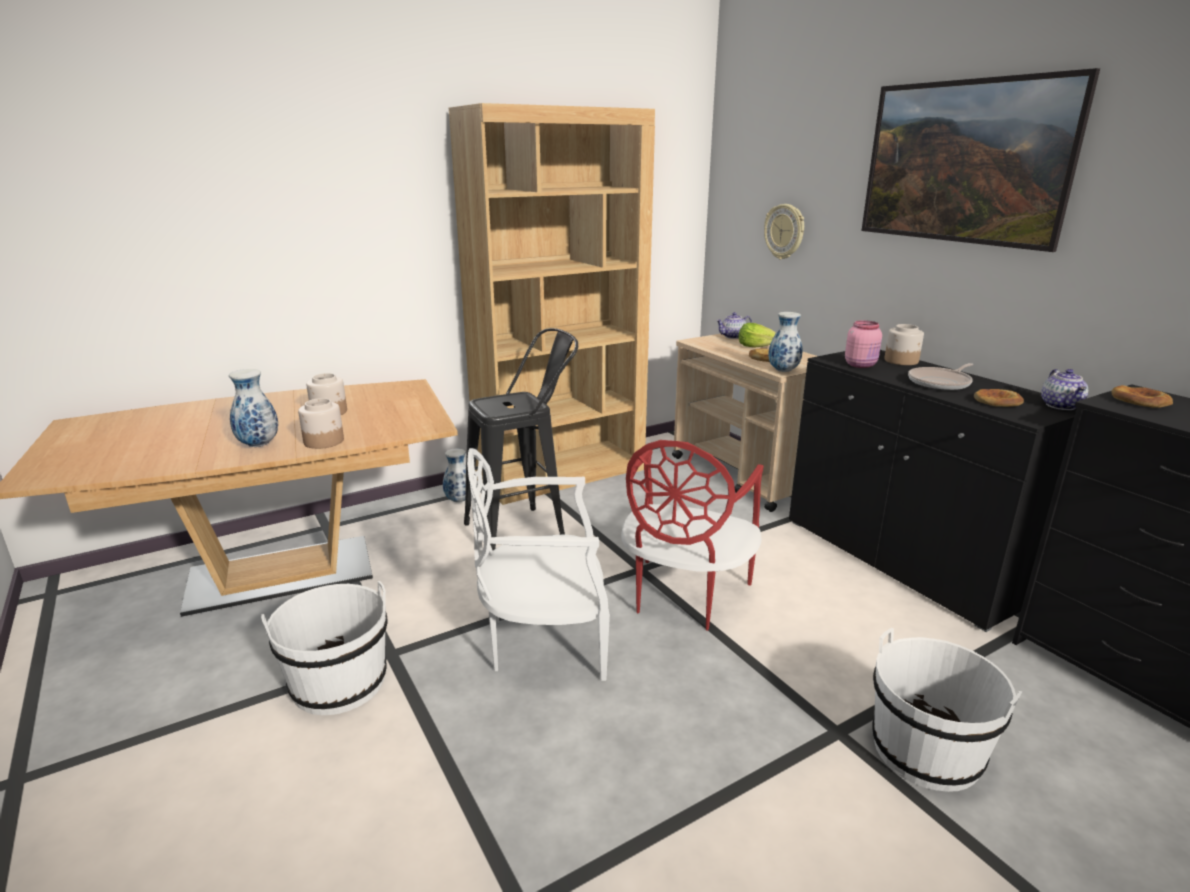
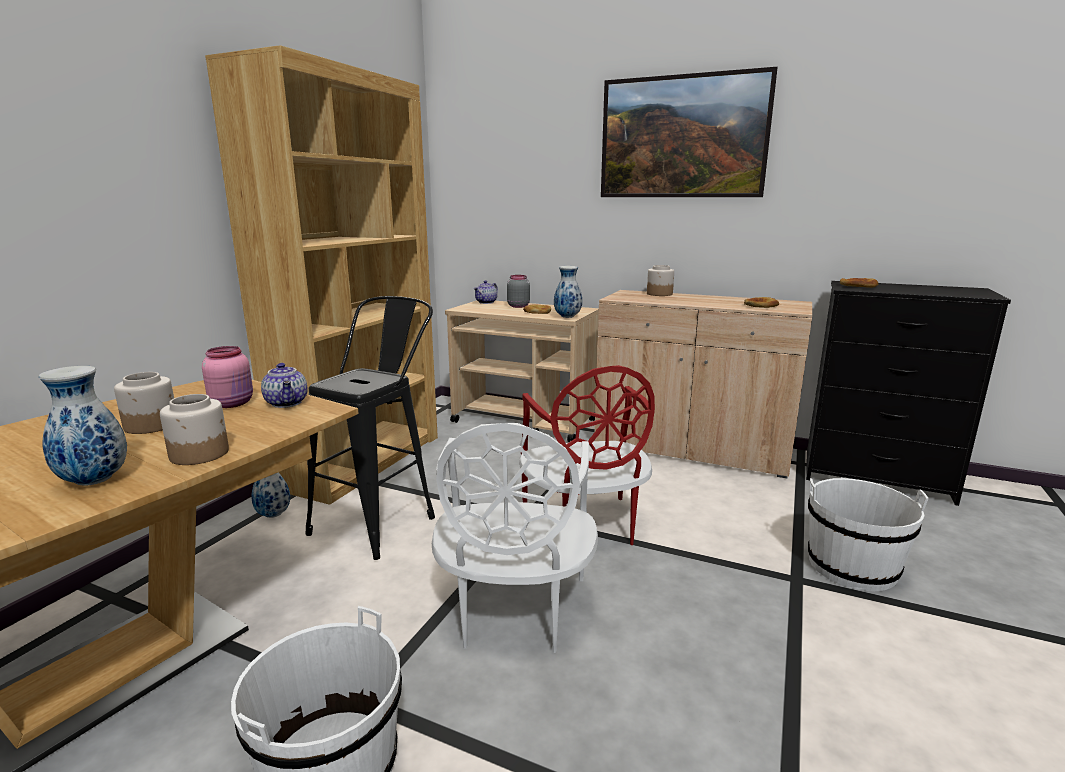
camera: 35 degrees left, 5 degrees down
white chair [467,448,610,681] -> white chair turned 45 degrees counterclockwise [432,423,598,653]
lettuce [738,323,776,347] -> grey jar [507,275,530,308]
wall clock [764,204,804,259] -> none
black cabinet [789,350,1077,632] -> beige cabinet [594,290,812,478]
pink jar [845,320,882,368] -> pink jar moved to [202,346,253,408]
frying pan [908,363,973,391] -> none
teapot [1041,369,1088,410] -> teapot moved to [261,363,308,408]

